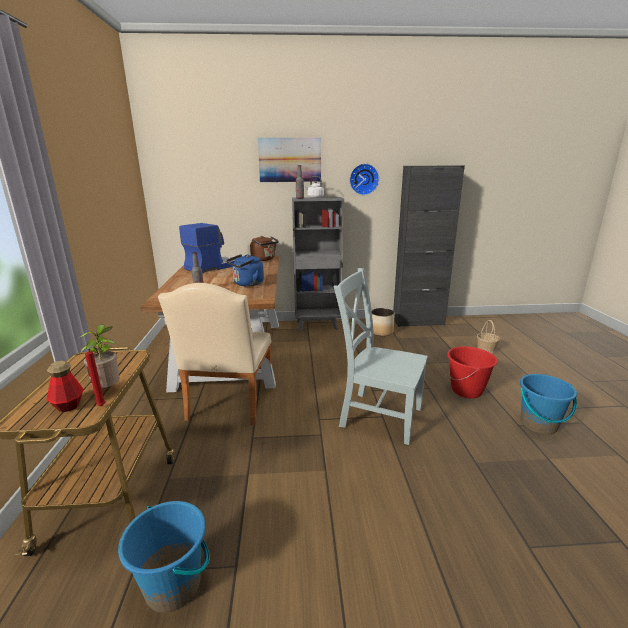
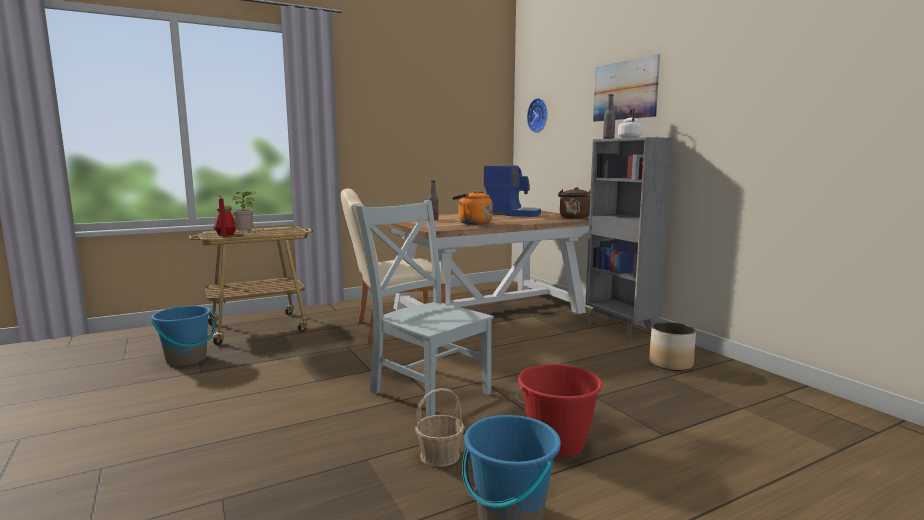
camera: 65 degrees right, 10 degrees down
blue kettle [226,254,264,286] -> orange kettle [452,190,493,225]
grey chair [334,268,428,445] -> grey chair turned 45 degrees counterclockwise [355,200,494,417]
wall clock [350,163,379,195] -> wall clock moved to [527,98,547,133]
black cabinet [393,165,465,327] -> none
basket [477,320,500,354] -> basket moved to [415,388,465,467]

